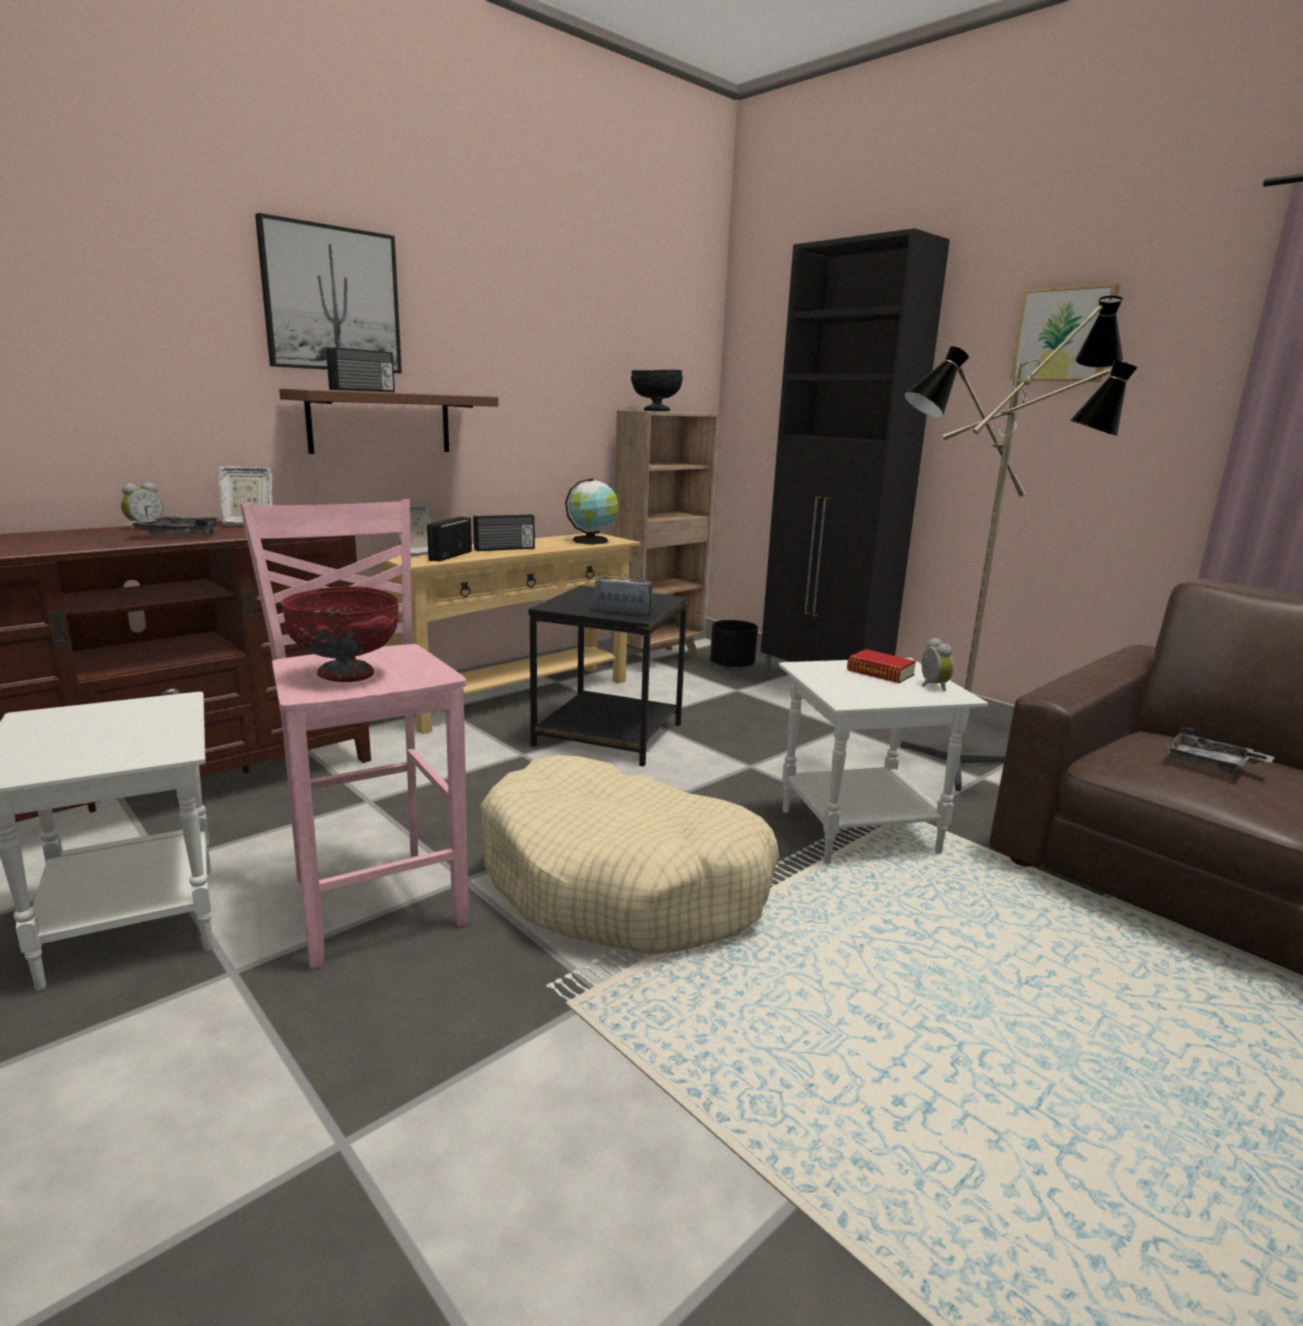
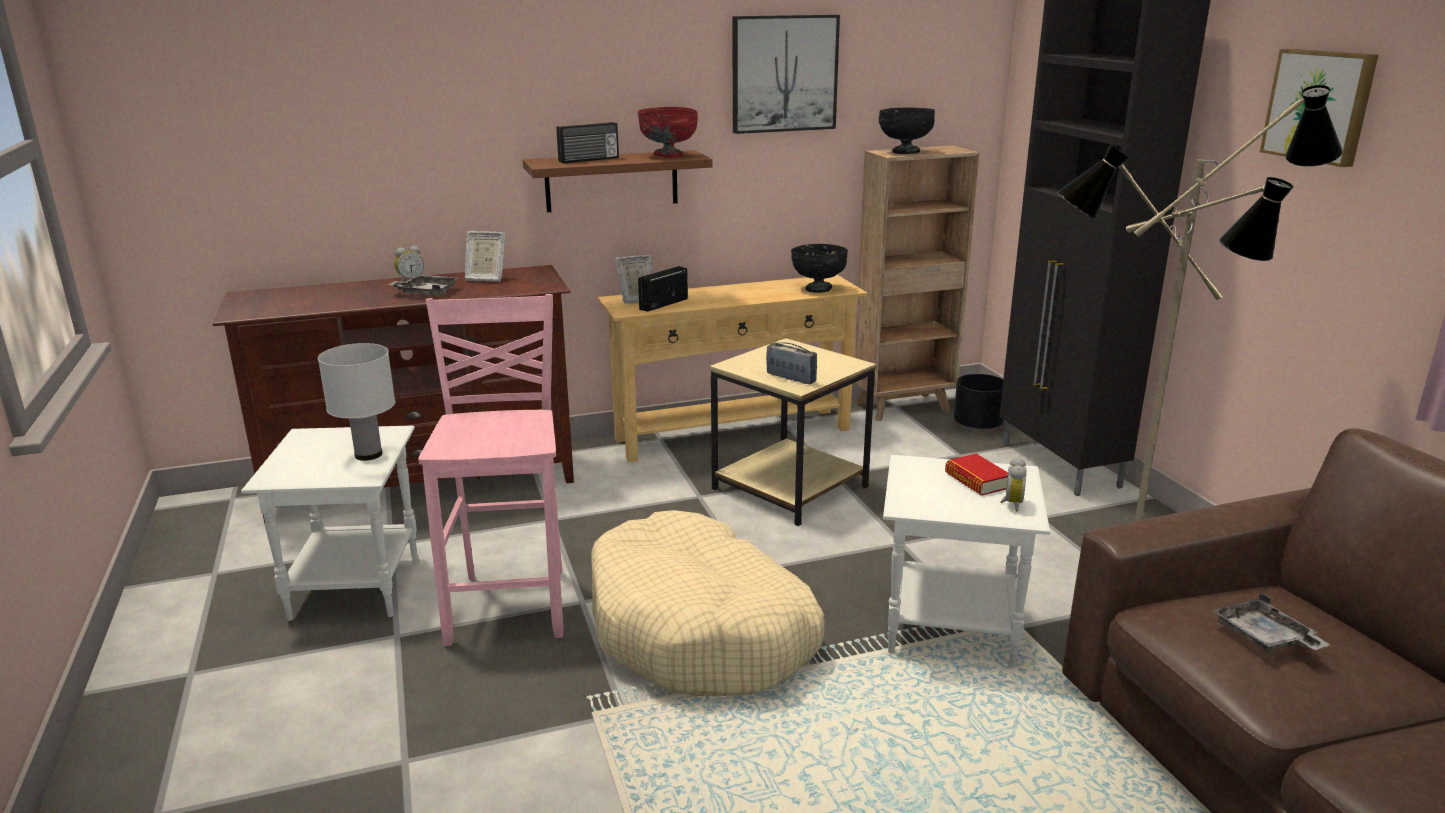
camera: 25 degrees right, 5 degrees up
picture [255,213,402,373] -> picture moved to [733,15,840,134]
red bowl [281,586,399,682] -> red bowl moved to [637,107,698,158]
radio [473,514,535,551] -> none
black side table [529,585,688,767] -> beige side table [710,338,876,526]
globe [565,478,619,544] -> black bowl [791,244,848,293]
none -> white table lamp [318,343,395,461]

